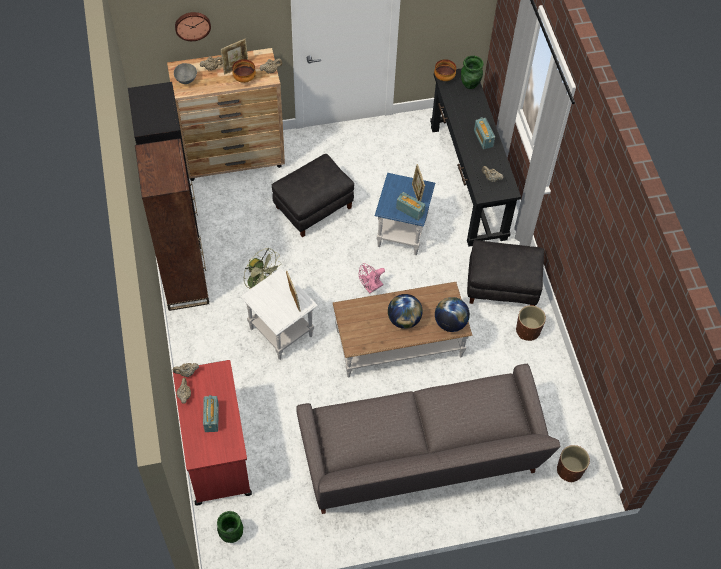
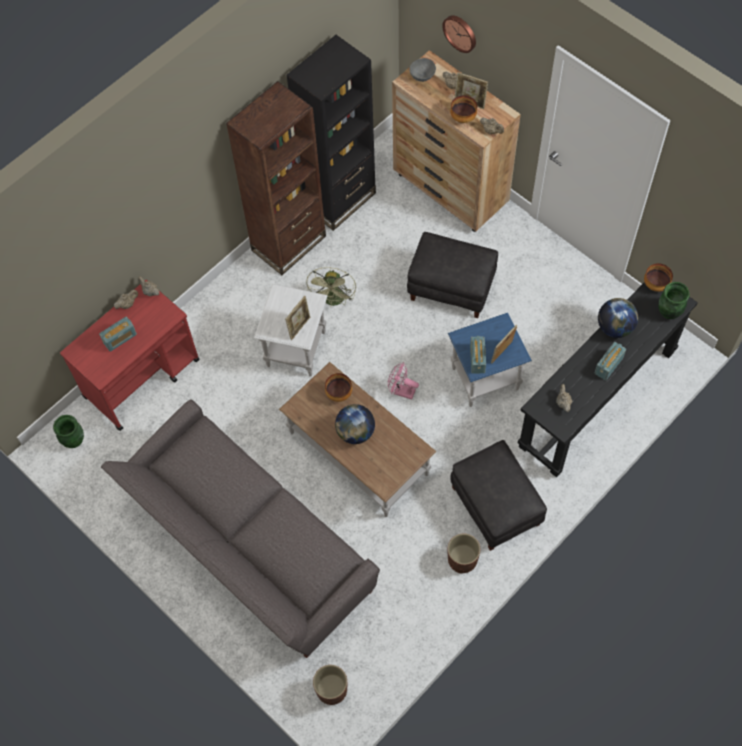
camera: 60 degrees right, 5 degrees up
globe [435,297,470,332] -> globe moved to [598,298,638,338]
none -> bowl [325,373,352,402]

